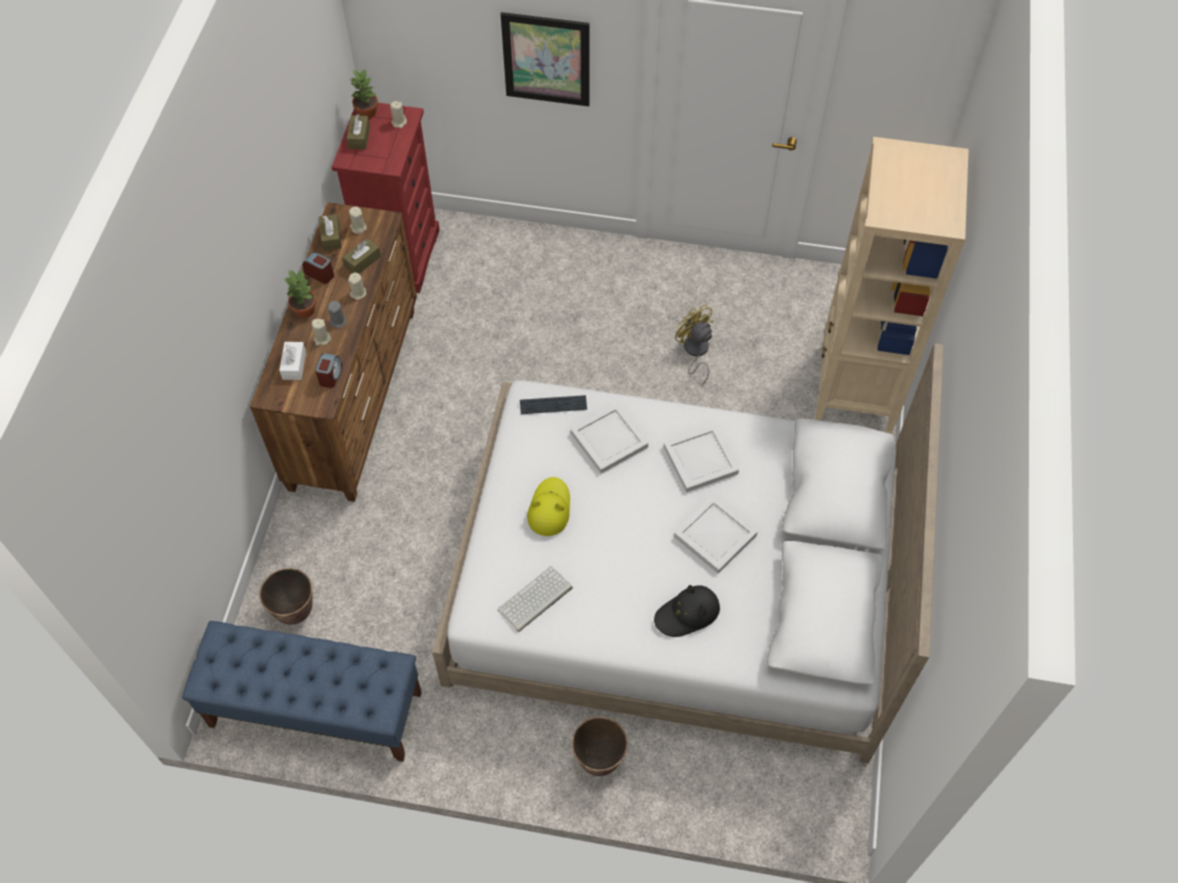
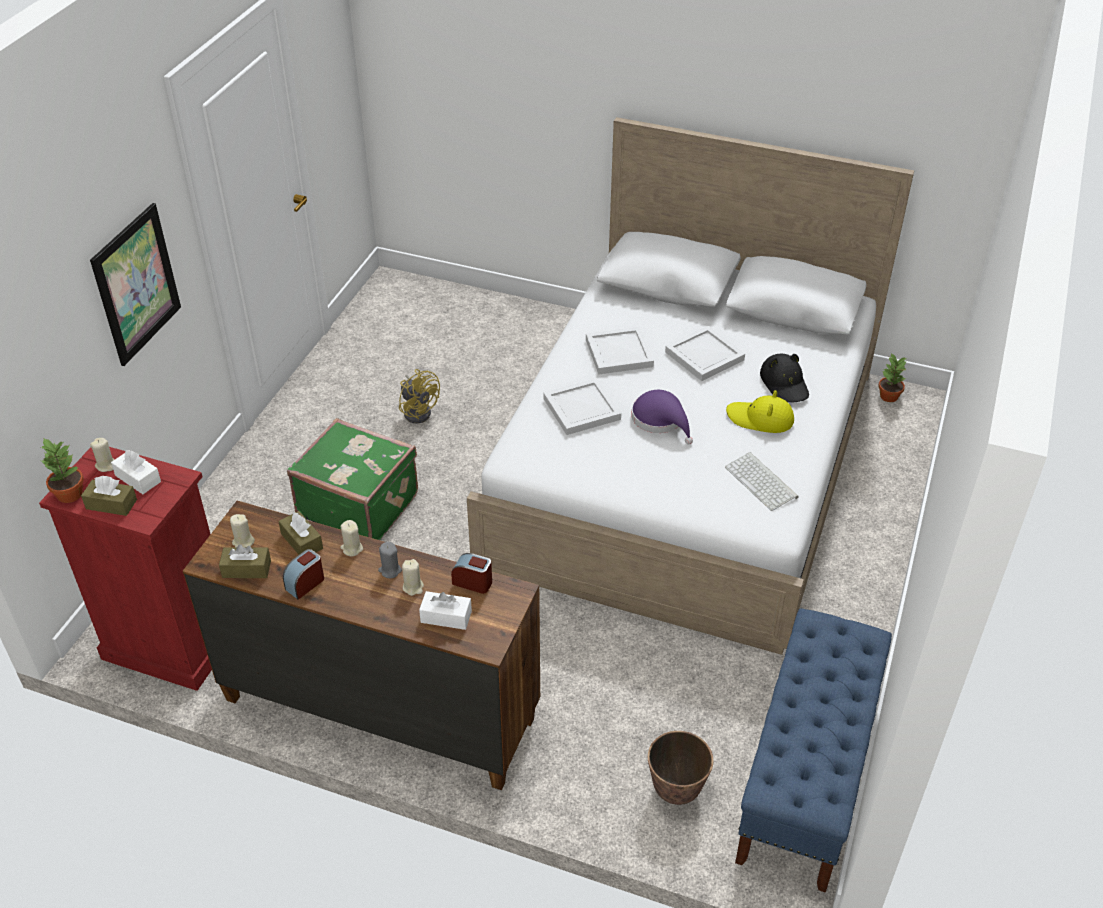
camera: 80 degrees left, 15 degrees down
potted plant [284,270,316,318] -> potted plant moved to [879,354,907,402]
keyboard [520,395,587,414] -> none
yellow hat [527,477,570,536] -> yellow hat moved to [726,390,794,433]
planter [572,717,628,776] -> none
yellow fan [675,304,713,384] -> yellow fan turned 105 degrees counterclockwise [399,369,440,423]
beige bookcase [814,137,969,434] -> none
none -> white tissue box [111,450,161,494]
none -> green suitcase [287,418,418,540]
none -> purple hat [631,390,693,444]

